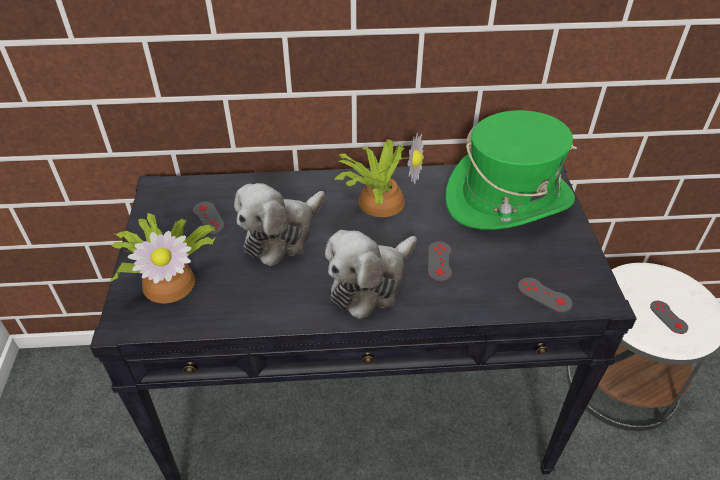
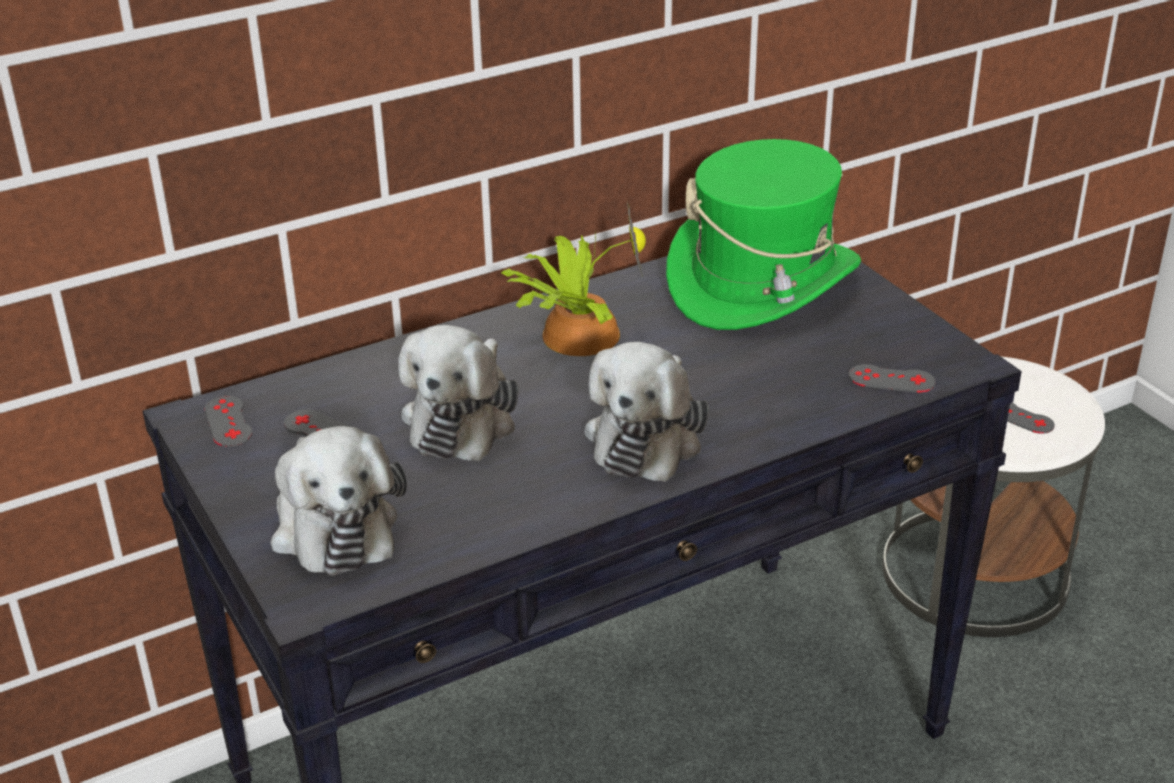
camera: 25 degrees left, 10 degrees down
potted plant [111,213,216,303] -> plush toy [270,426,407,576]
grey game controller [428,241,452,281] -> grey game controller moved to [205,396,253,447]

